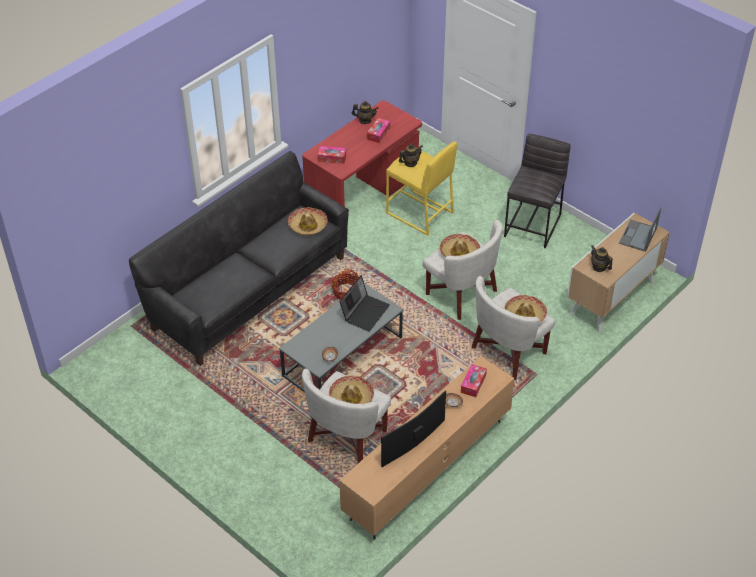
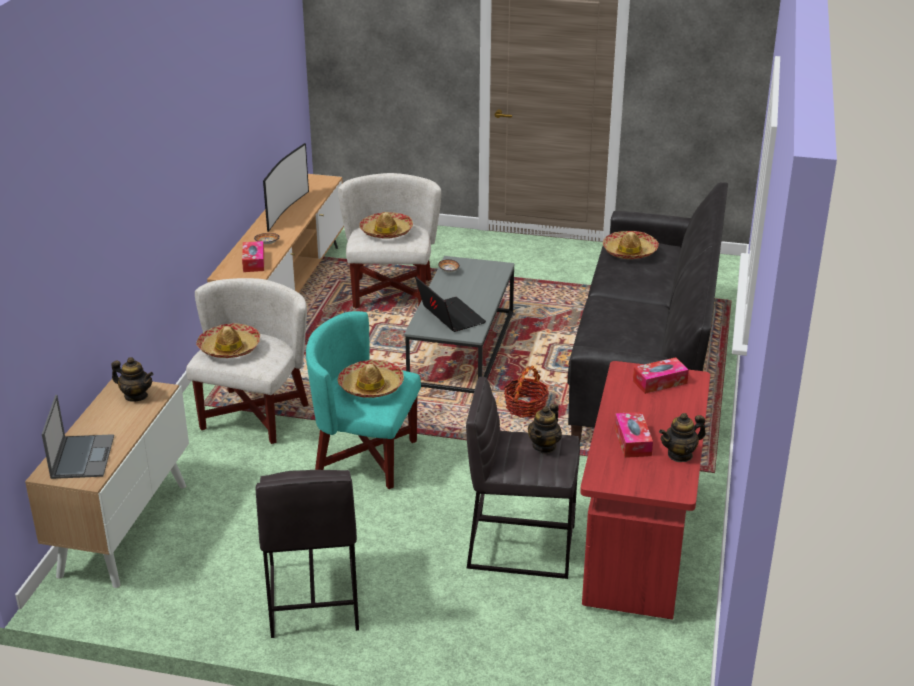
camera: 150 degrees right, 15 degrees down
hat [288,207,328,235] -> hat moved to [603,231,659,259]
laptop [340,275,390,332] -> laptop turned 150 degrees clockwise [415,277,486,332]
yellow stool [386,141,457,236] -> grey stool [466,377,580,579]
white armchair [423,220,503,320] -> turquoise armchair [306,311,421,489]

